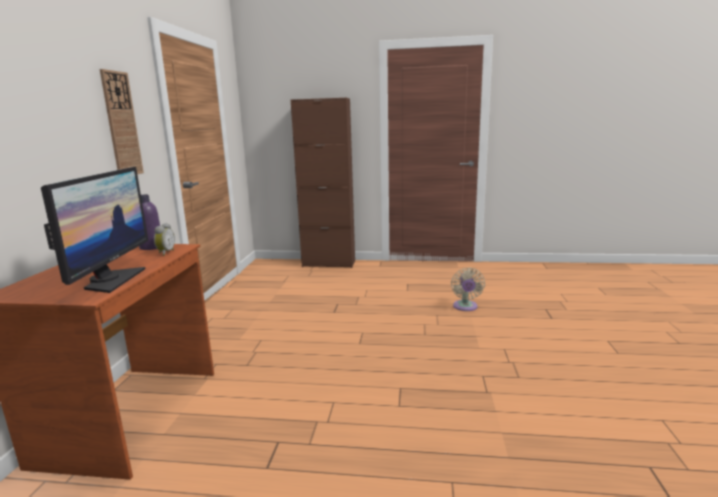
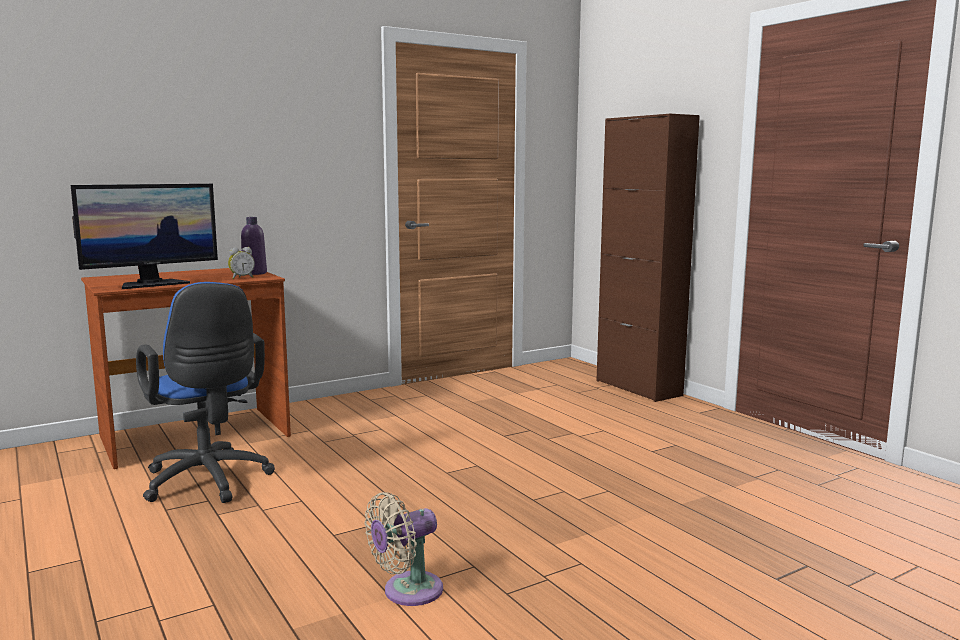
camera: 50 degrees right, 5 degrees down
wall clock [100,69,144,174] -> none
beige fan [451,268,485,311] -> beige fan moved to [365,492,443,606]
none -> blue office chair [136,282,275,503]

